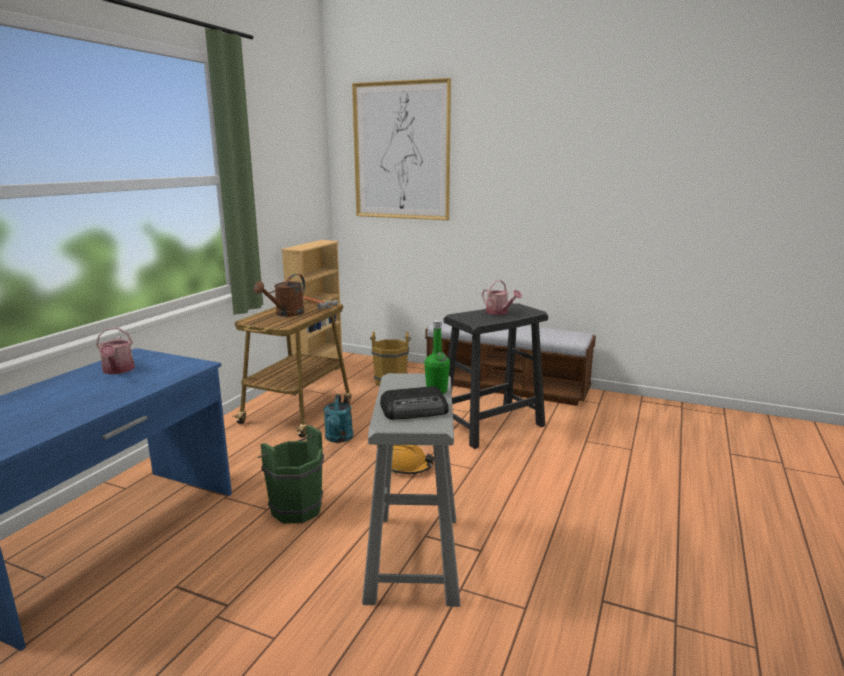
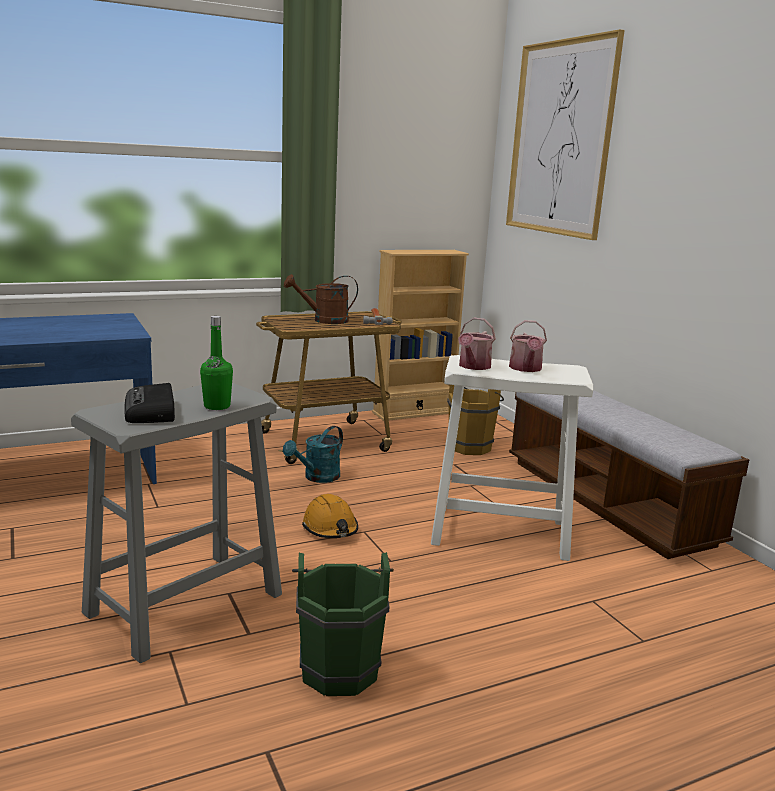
camera: 40 degrees right, 0 degrees up
watering can [96,327,135,374] -> watering can moved to [458,317,496,370]
green bucket [257,425,324,524] -> green bucket moved to [292,552,394,696]
radio [380,386,449,420] -> radio turned 45 degrees clockwise [124,383,175,423]
black stool [443,303,548,449] -> white stool [431,355,593,561]

